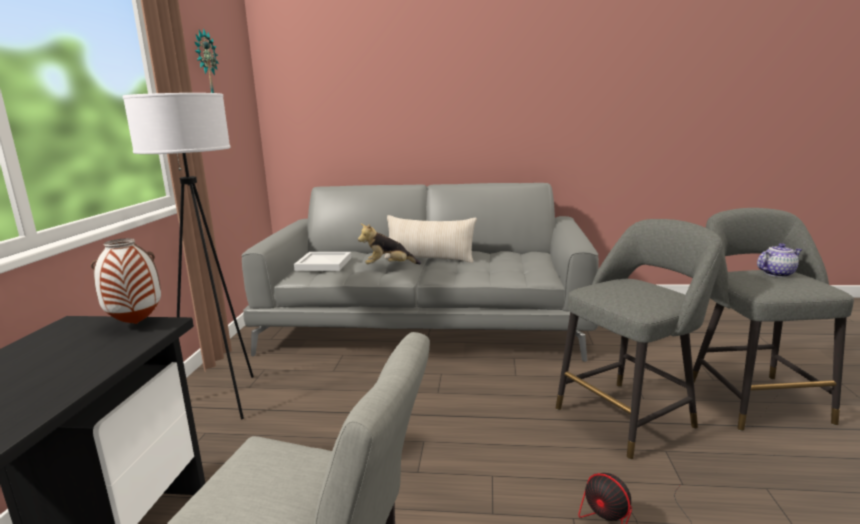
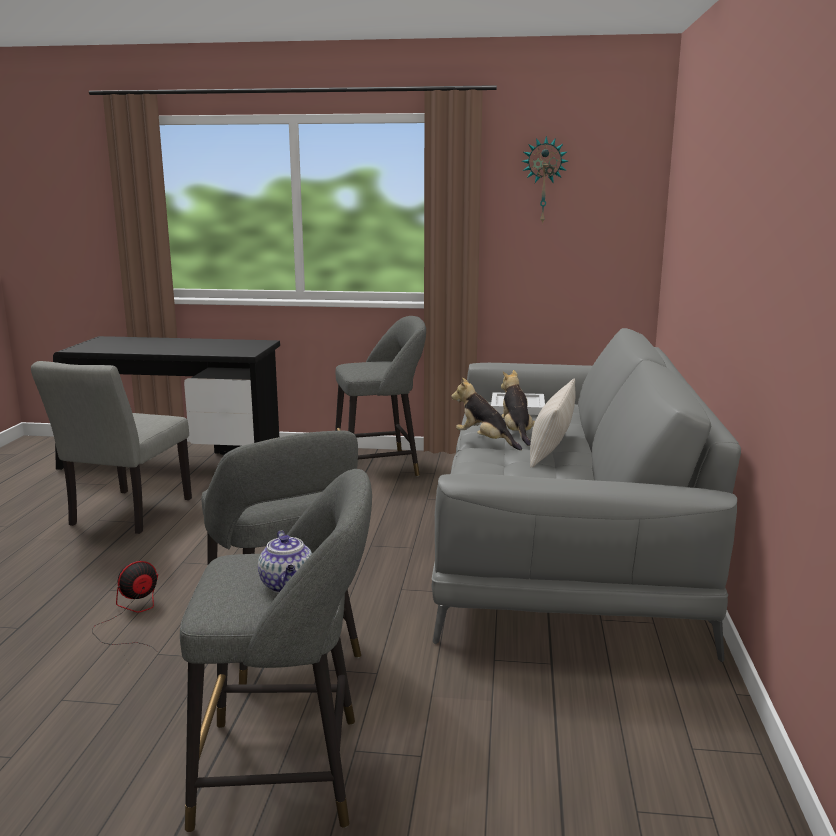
camera: 90 degrees right, 0 degrees up
vase [91,238,161,324] -> none
white floor lamp [123,93,254,420] -> grey stool [335,316,426,476]
none -> plush toy [451,377,522,450]

